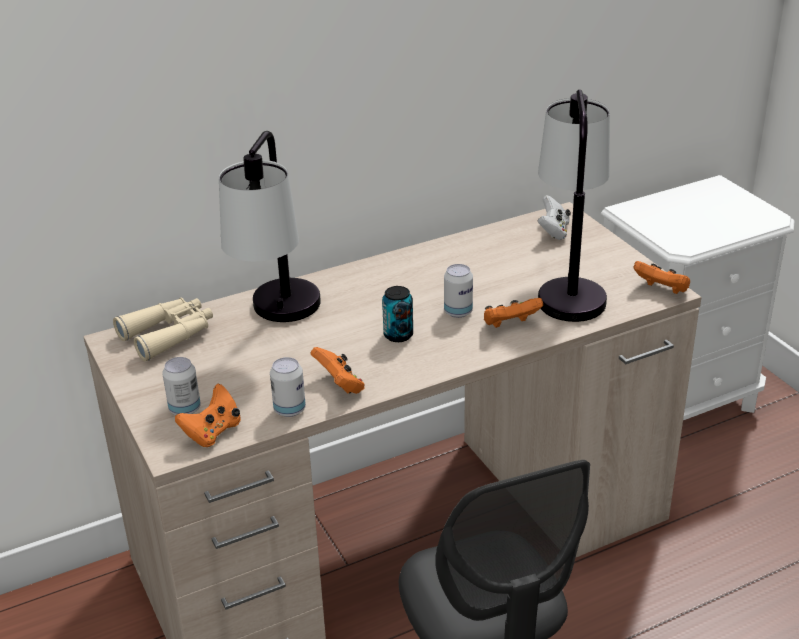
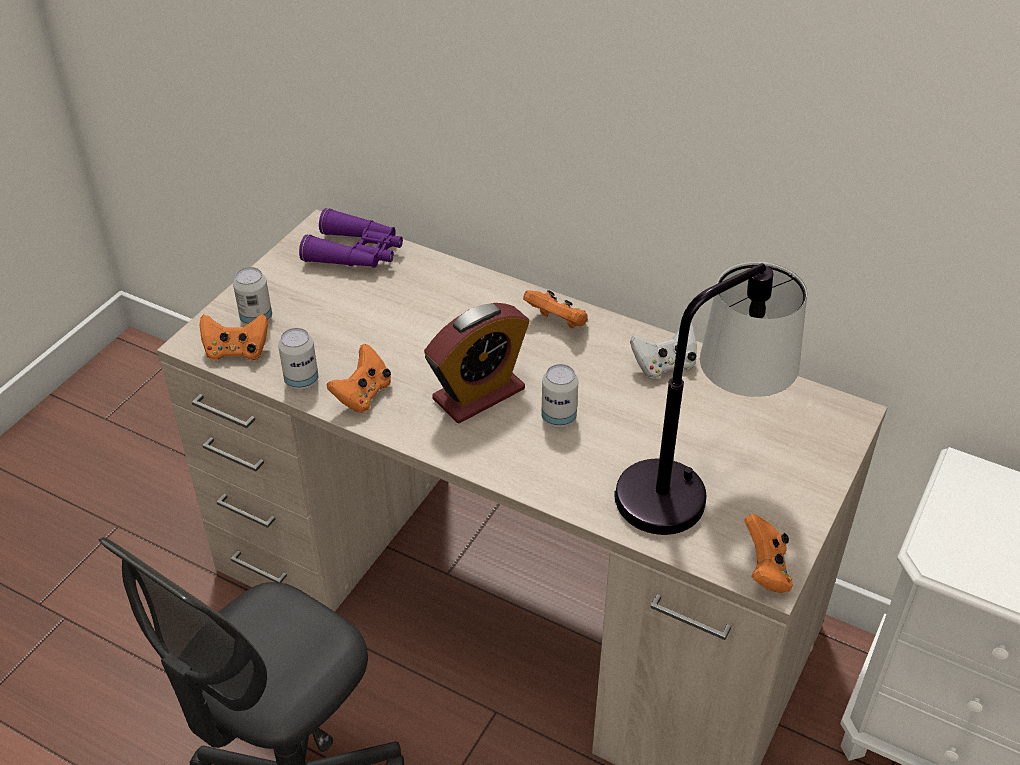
camera: 55 degrees right, 10 degrees up
beige binoculars [113,297,213,362] -> purple binoculars [299,208,403,268]
table lamp [219,131,321,322] -> none
can [382,286,413,342] -> alarm clock [424,303,530,423]
orange game controller [484,298,543,328] -> orange game controller moved to [523,290,588,329]
white game controller [538,195,571,240] -> white game controller moved to [630,324,697,379]

